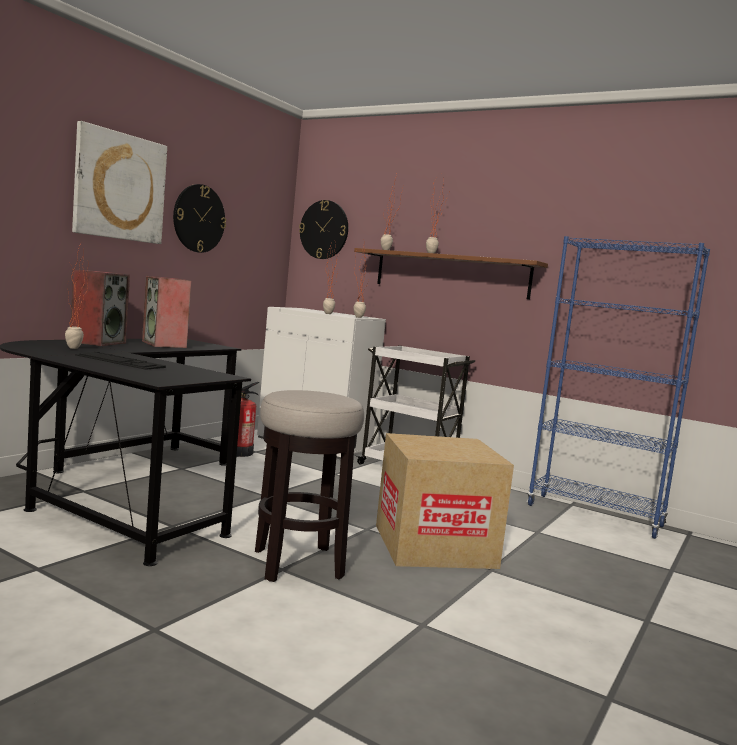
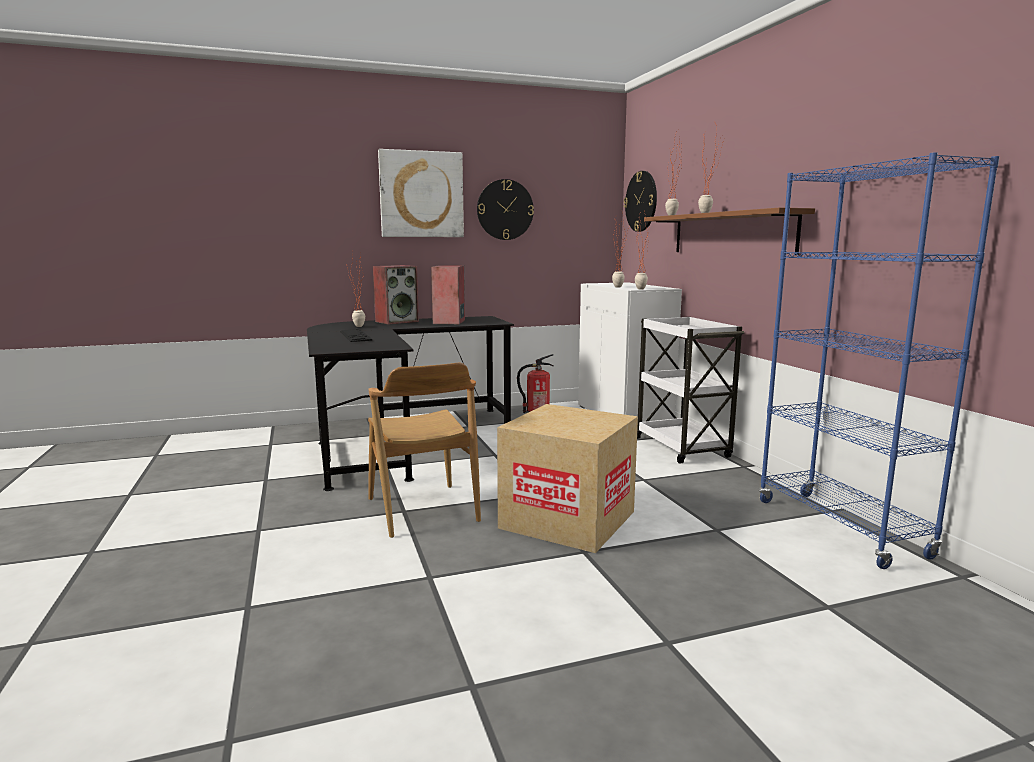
camera: 40 degrees right, 5 degrees up
stool [255,390,364,582] -> brown chair [368,362,481,538]

